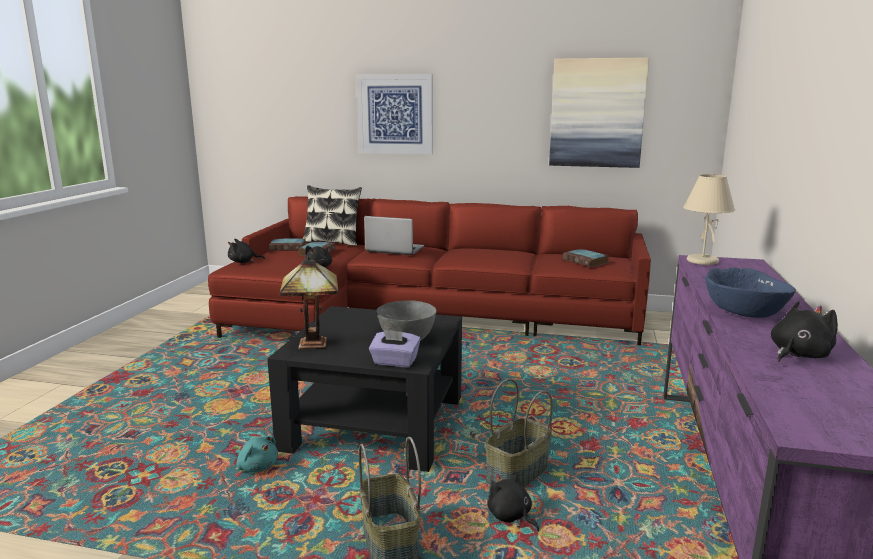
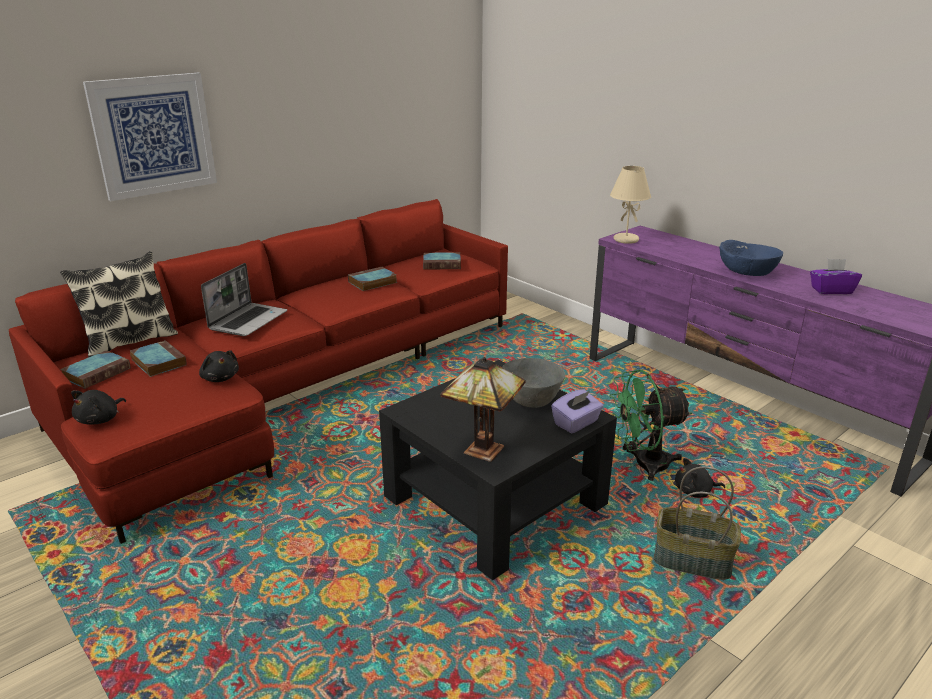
camera: 55 degrees left, 10 degrees up
turquoise plush toy [236,435,278,473] -> none
laptop [364,216,424,255] -> laptop turned 150 degrees clockwise [201,263,287,336]
basket [485,379,553,488] -> green fan [609,370,692,481]
picture [549,58,649,168] -> none
black plush toy [771,301,838,362] -> purple tissue box [810,259,862,294]
none -> book [348,267,397,291]

